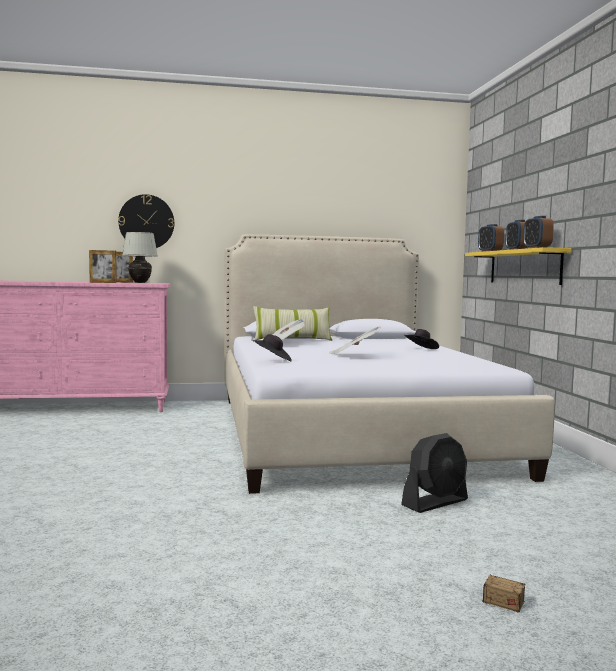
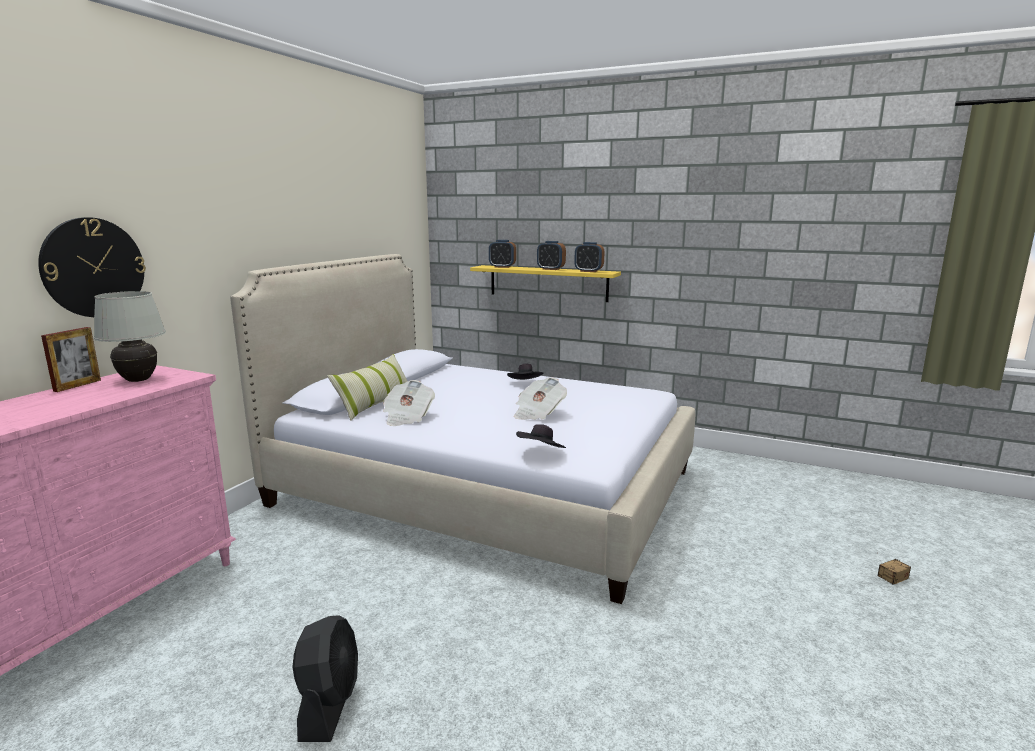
camera: 55 degrees left, 10 degrees up
picture frame [89,250,117,283] -> none
black fan [401,433,468,513] -> black fan moved to [292,615,358,742]

